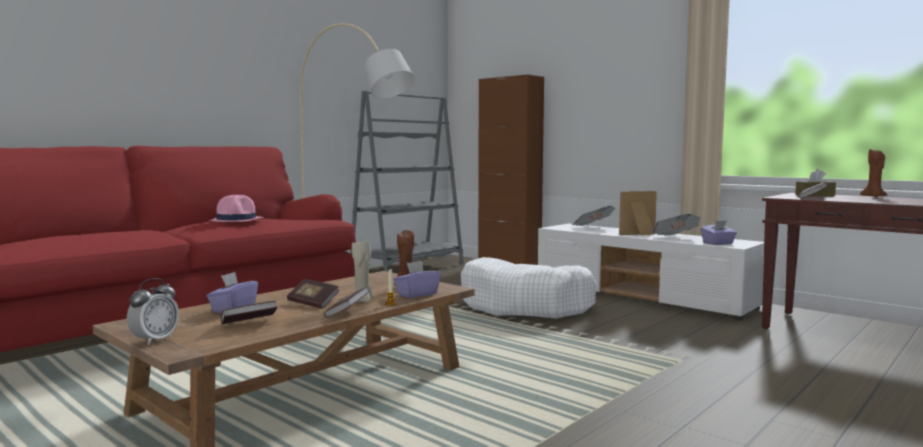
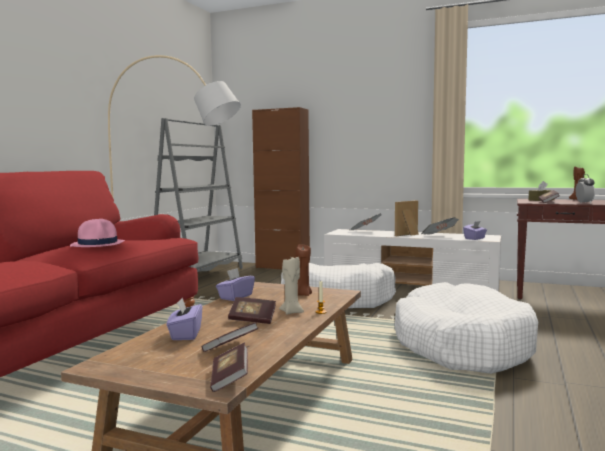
camera: 20 degrees left, 0 degrees up
alarm clock [127,278,179,345] -> alarm clock moved to [576,174,595,203]
book [324,287,369,318] -> book moved to [210,342,248,392]
purple tissue box [393,261,441,298] -> purple tissue box moved to [216,268,255,301]
none -> white dog bed [394,282,538,374]

